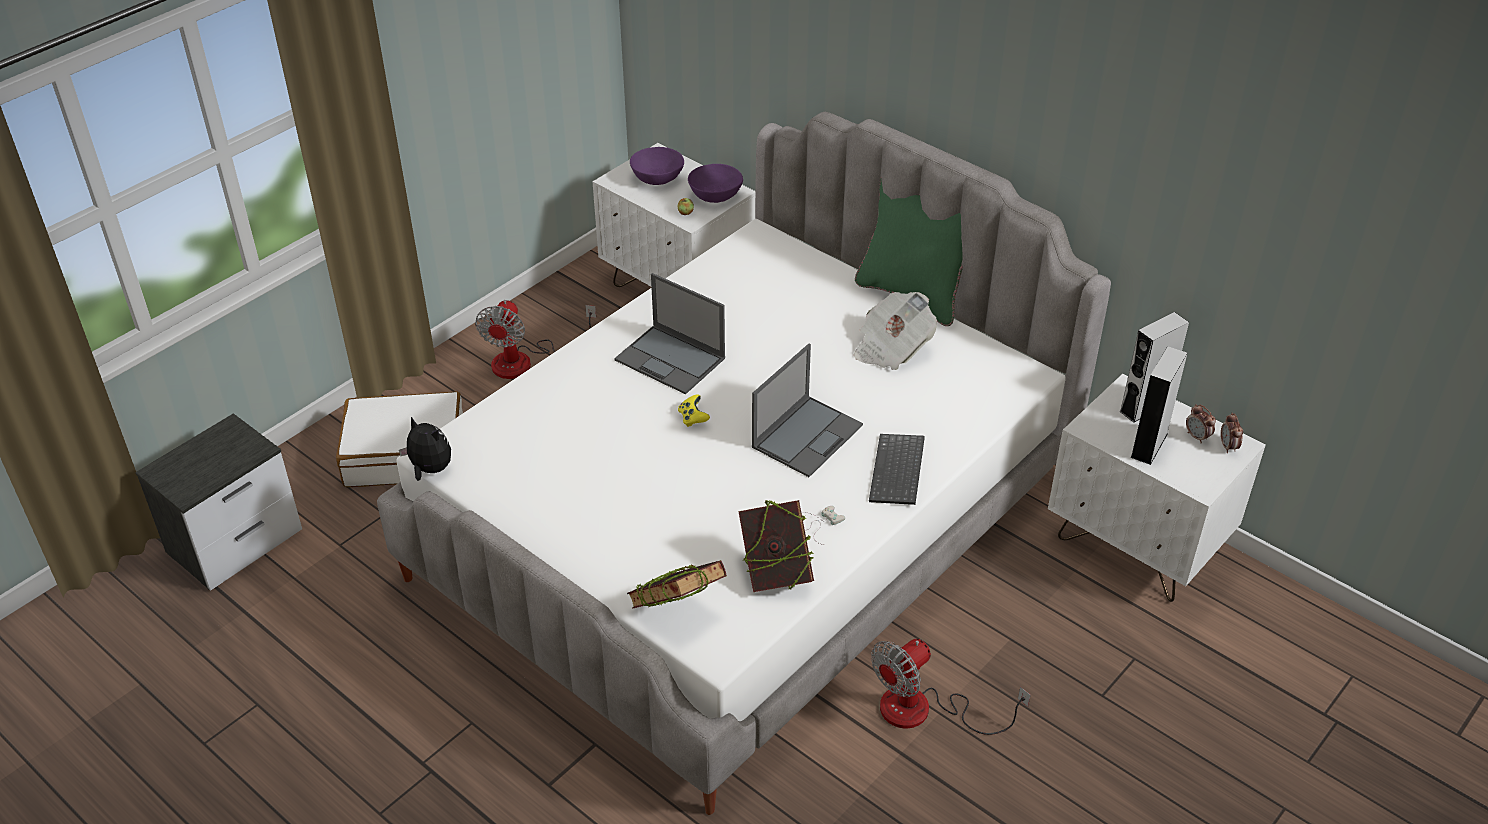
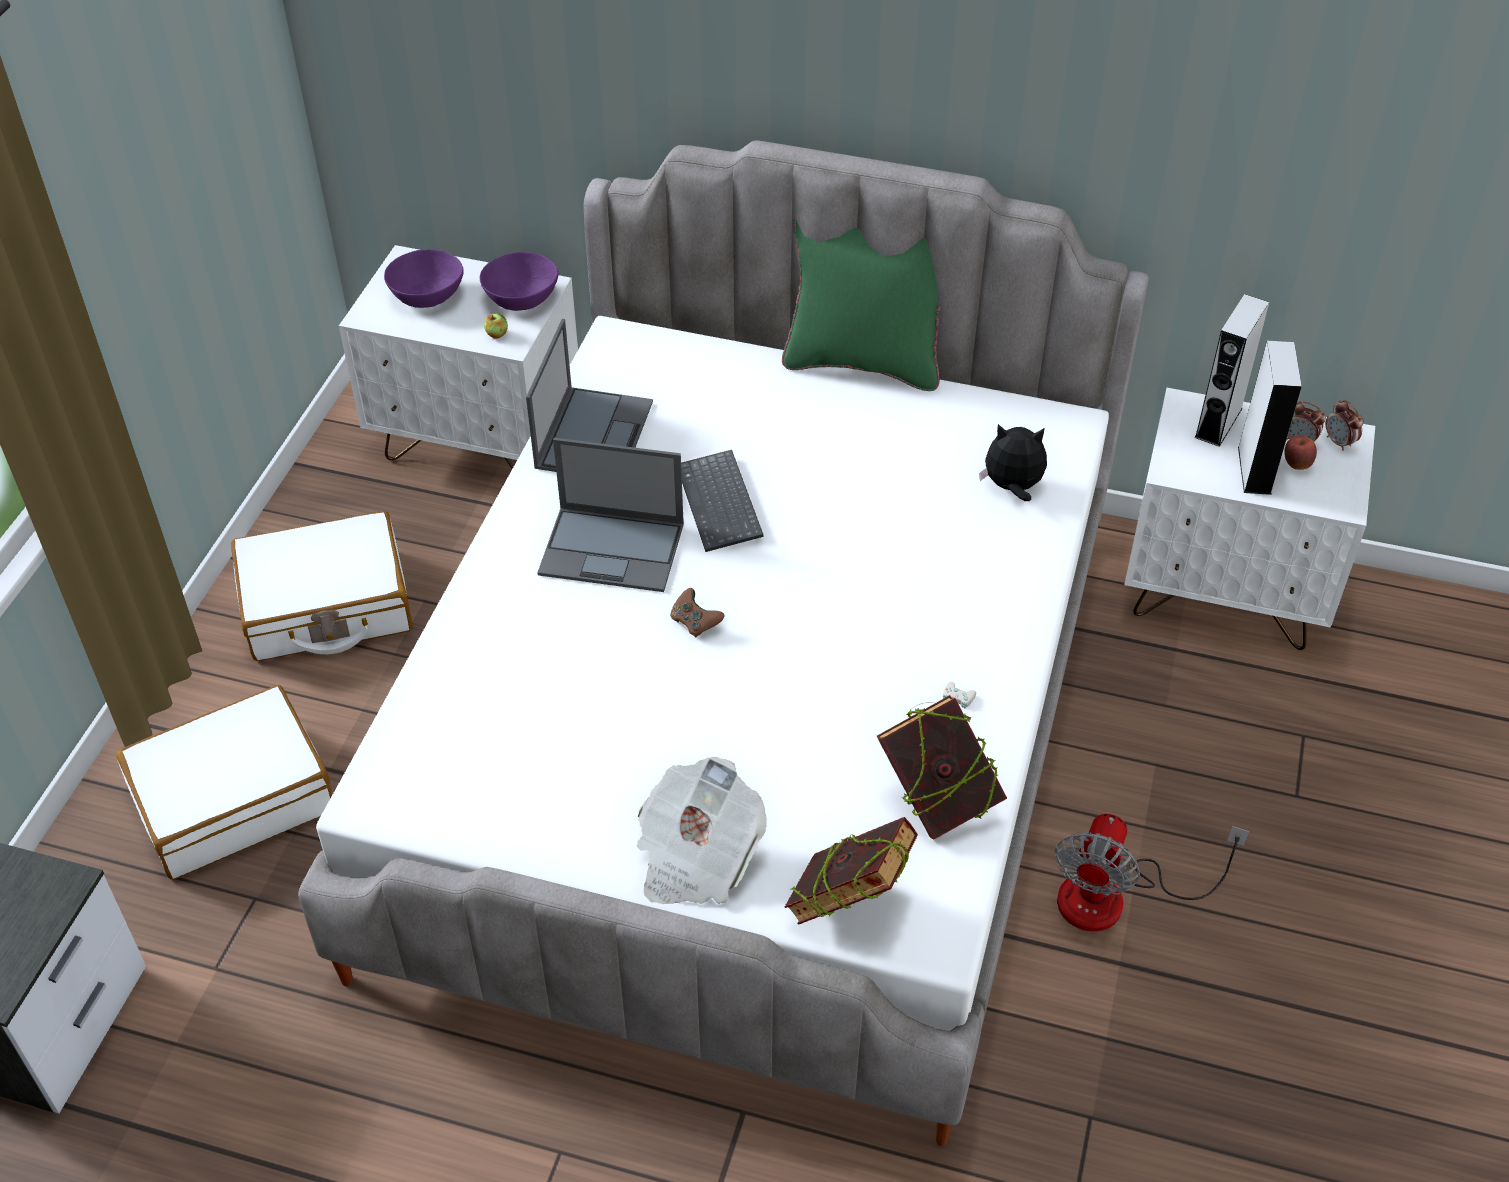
camera: 25 degrees left, 5 degrees up
plush toy [399,417,451,481] -> plush toy moved to [979,424,1047,501]
fan [475,300,596,379] -> white suitcase [231,511,413,661]
yellow game controller [678,394,710,427] -> brown game controller [670,588,725,637]
laptop [752,344,863,477] -> laptop moved to [526,319,653,472]
newspaper [854,292,937,370] -> newspaper moved to [637,757,767,904]
keyboard [869,434,925,505] -> keyboard moved to [681,450,764,552]
none -> apple [1284,436,1317,470]

